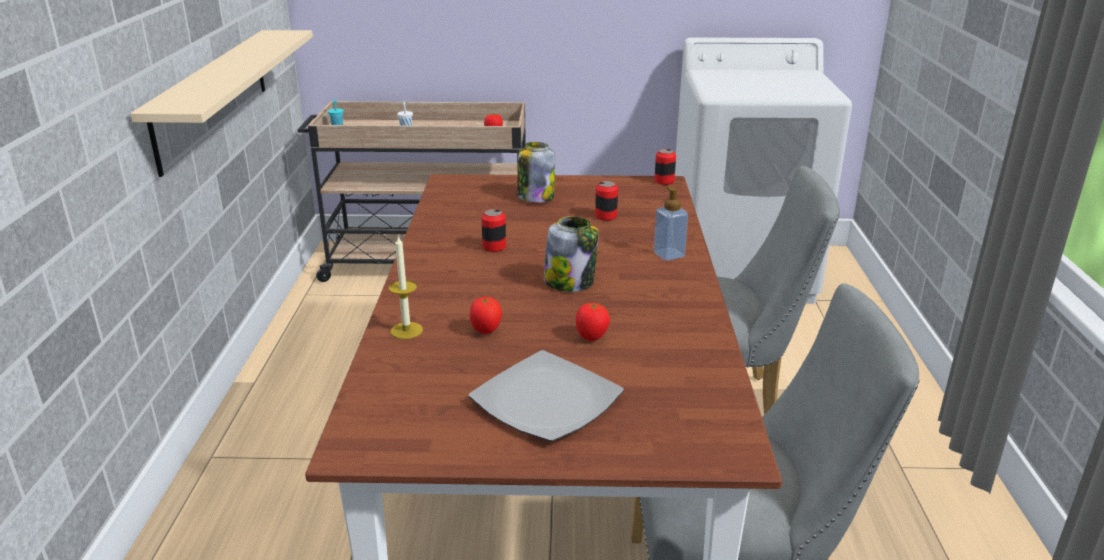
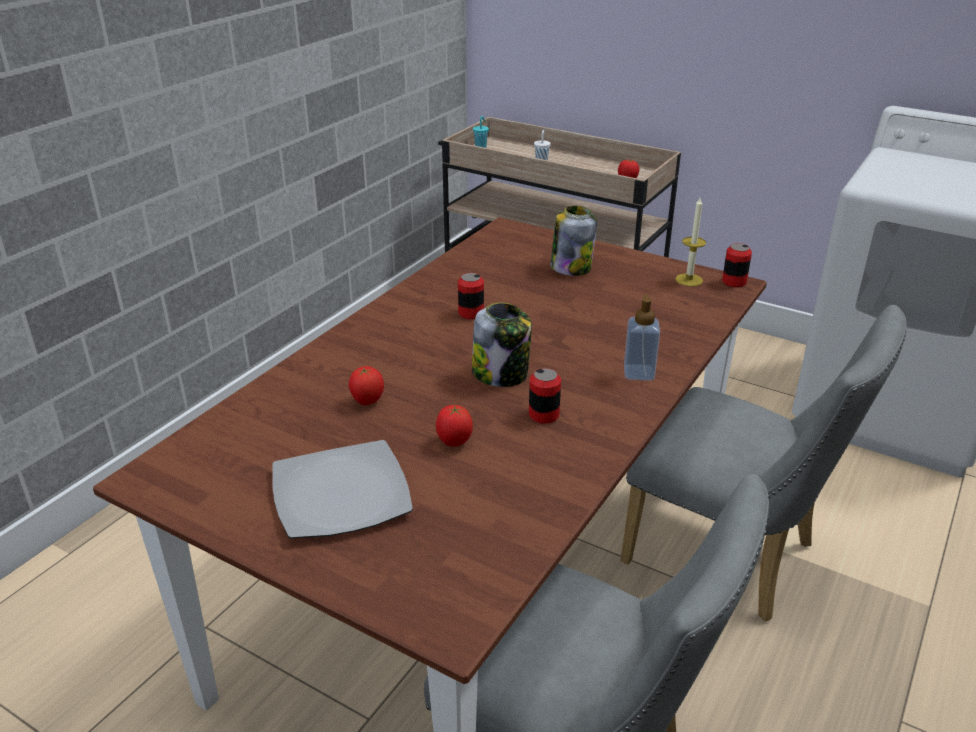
camera: 30 degrees right, 5 degrees up
beige shelf [130,30,313,177] -> none
candle [389,236,423,339] -> candle moved to [675,198,706,286]
can [595,181,618,221] -> can moved to [529,368,561,424]

